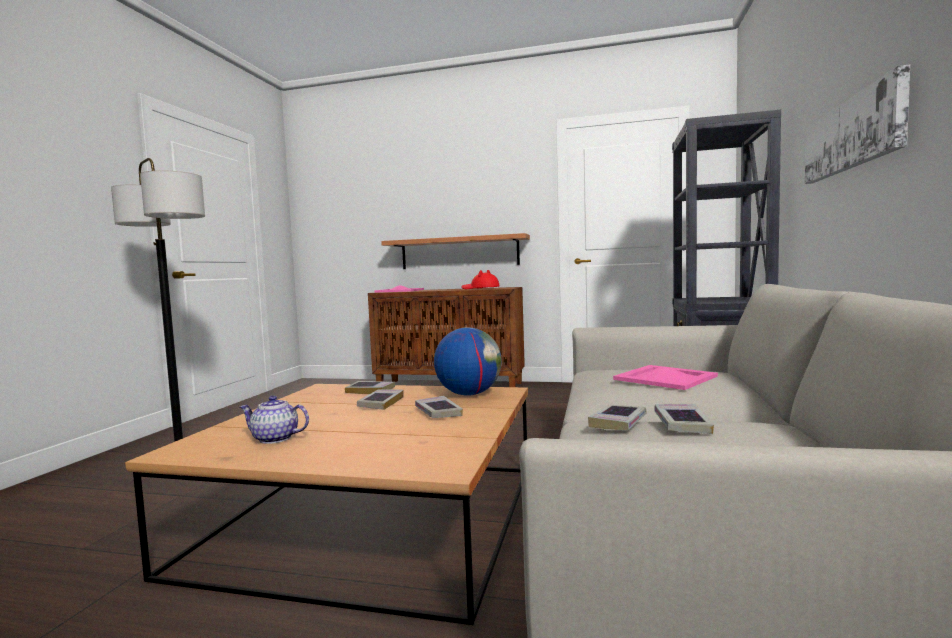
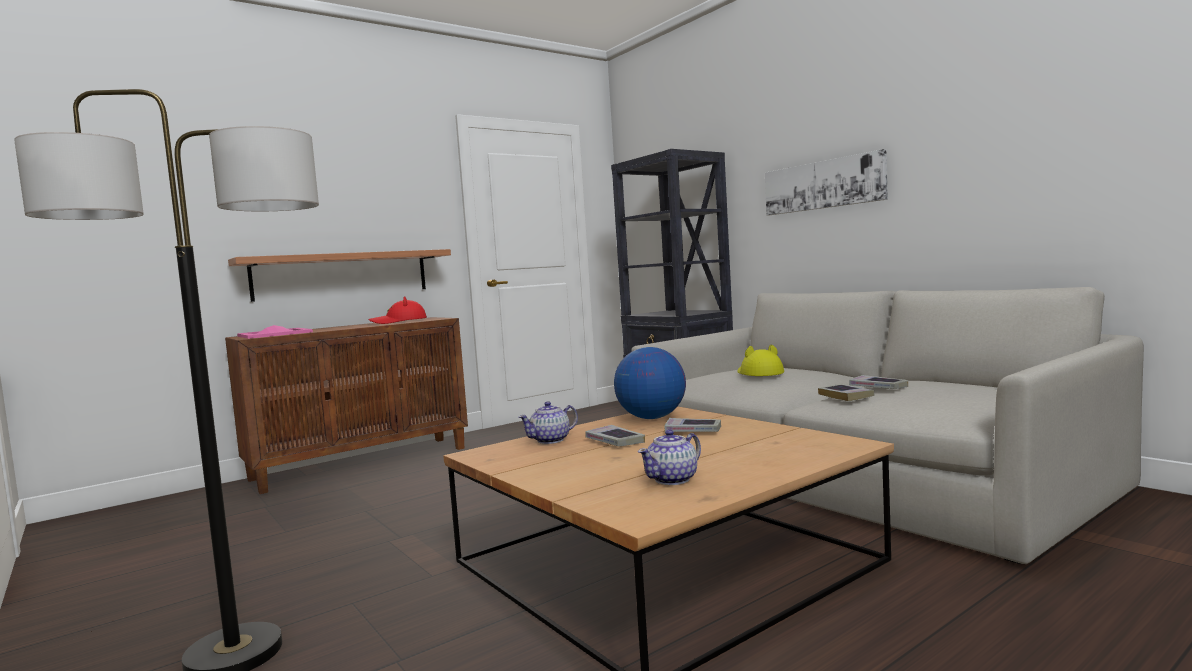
camera: 50 degrees left, 0 degrees up
book [345,381,395,394] -> teapot [518,401,578,444]
pink tray [613,365,718,390] -> yellow hat [737,345,784,376]

